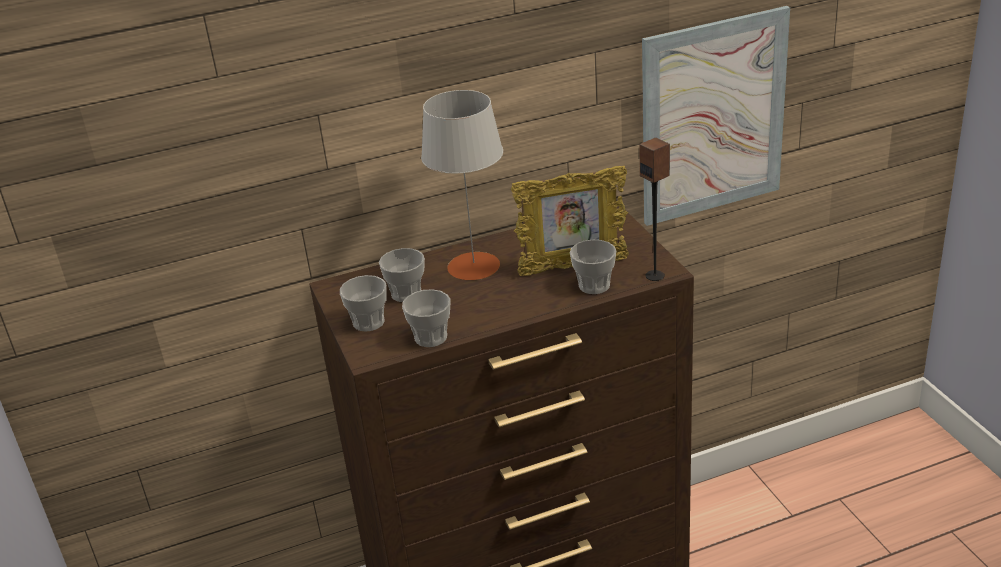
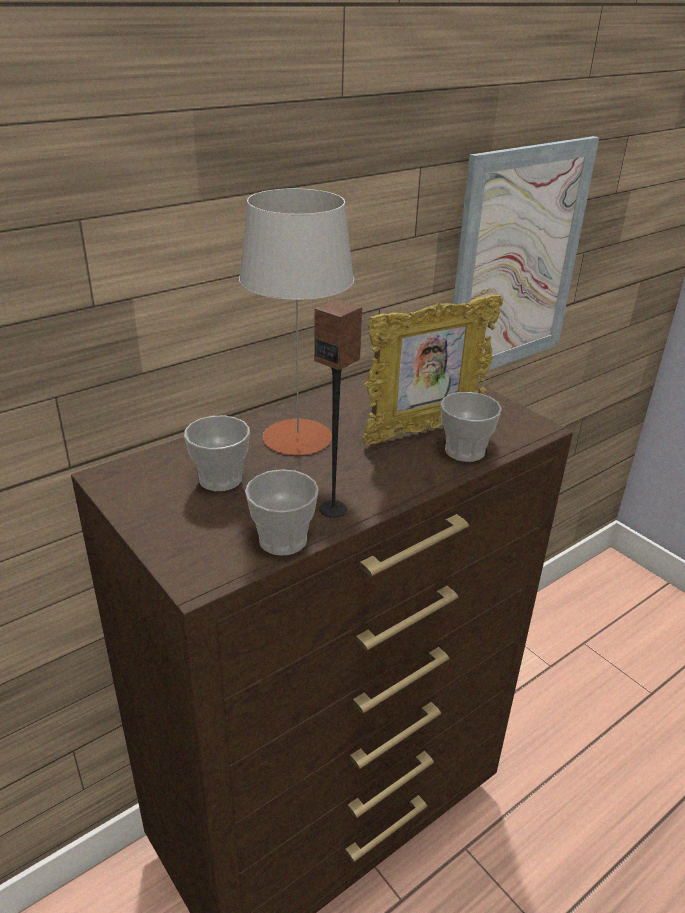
camera: 20 degrees left, 0 degrees up
cup [340,275,387,331] -> none
speaker [639,138,670,281] -> speaker moved to [314,299,362,518]

